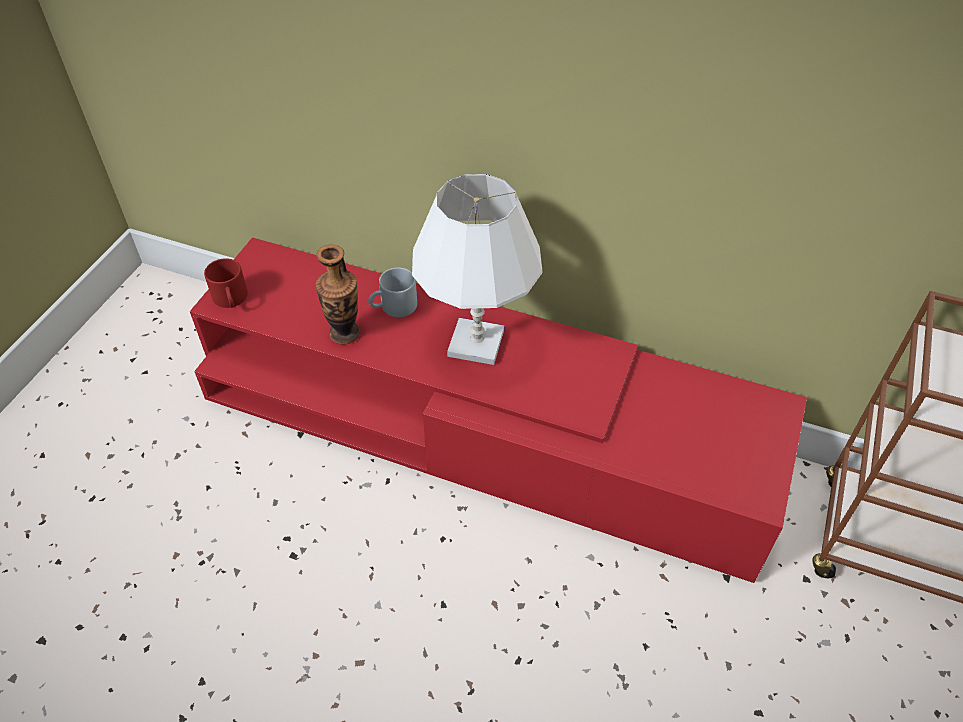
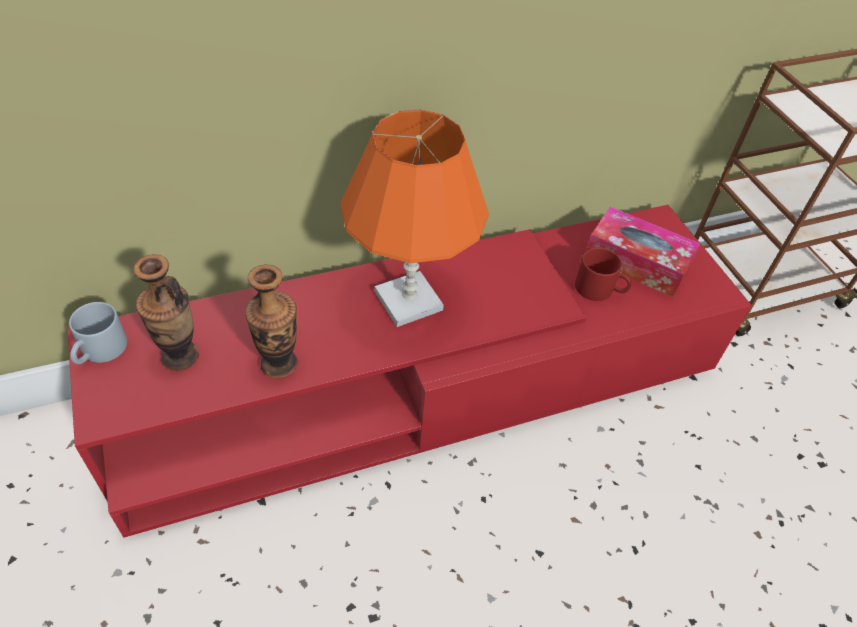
camera: 45 degrees left, 0 degrees up
red mug [204,258,248,308] -> red mug moved to [575,248,632,301]
grey mug [368,268,417,317] -> grey mug moved to [69,302,127,364]
white table lamp [412,174,543,365] -> orange table lamp [340,109,489,327]
none -> vase [133,254,199,371]
none -> tissue box [586,207,700,298]

